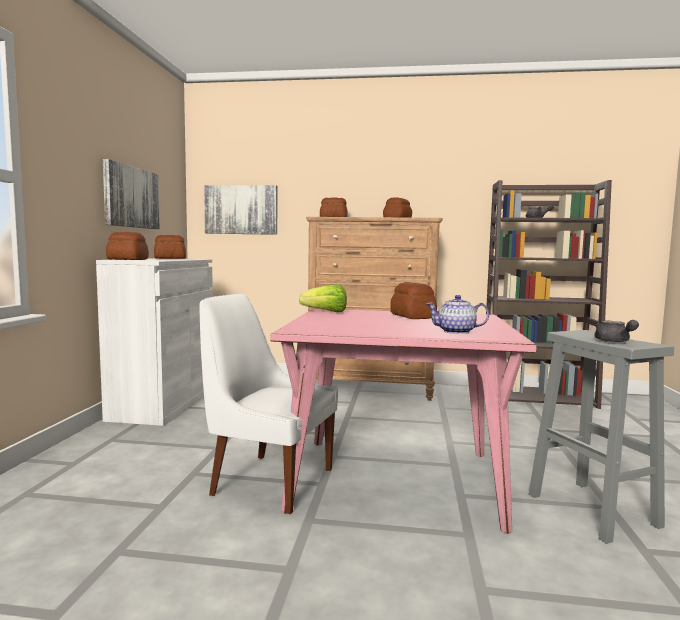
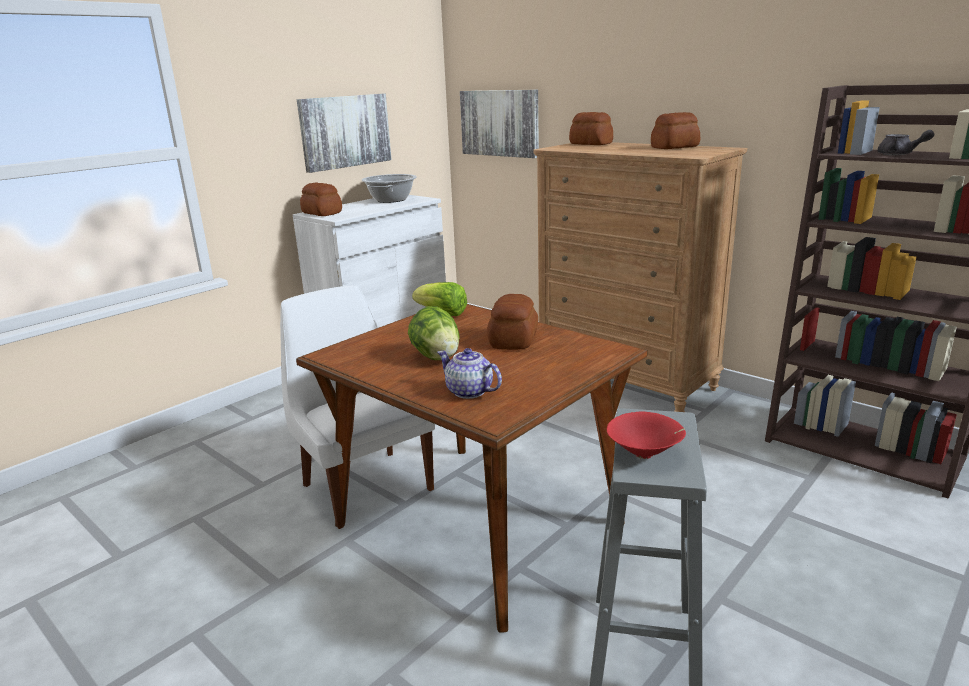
camera: 35 degrees right, 15 degrees up
bread [154,235,186,259] -> cooking pot [362,174,417,203]
pink dining table [270,309,536,534] -> brown dining table [296,304,647,633]
grey teapot [594,320,639,342] -> red bowl [607,411,686,459]
none -> lettuce [408,306,460,360]

